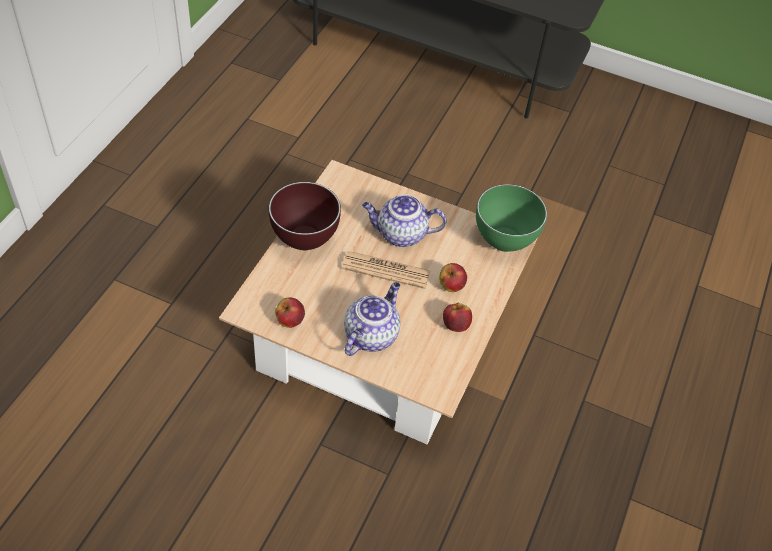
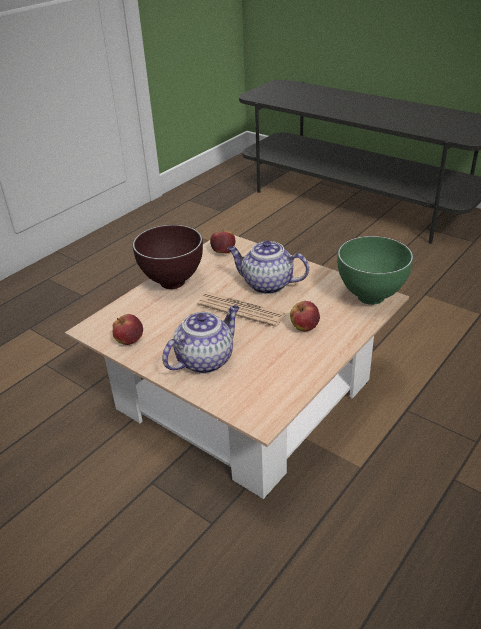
camera: 20 degrees right, 15 degrees down
apple [443,303,472,332] -> apple moved to [210,228,235,254]

